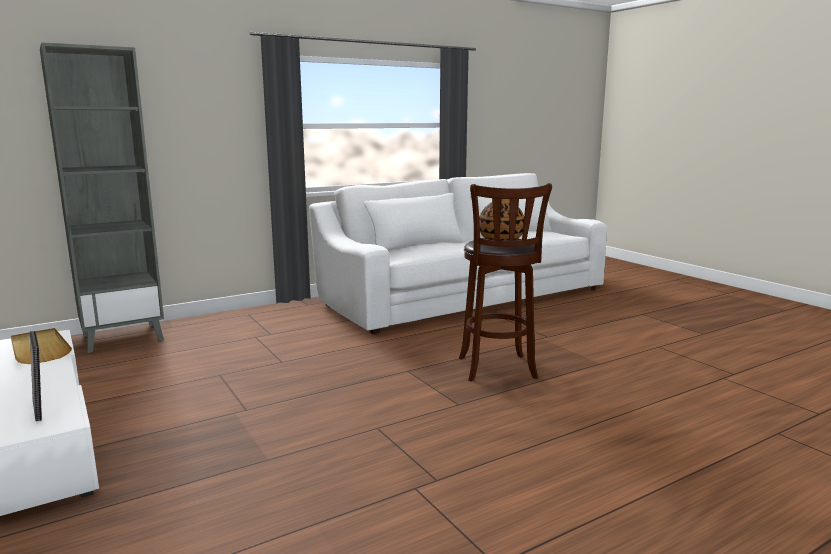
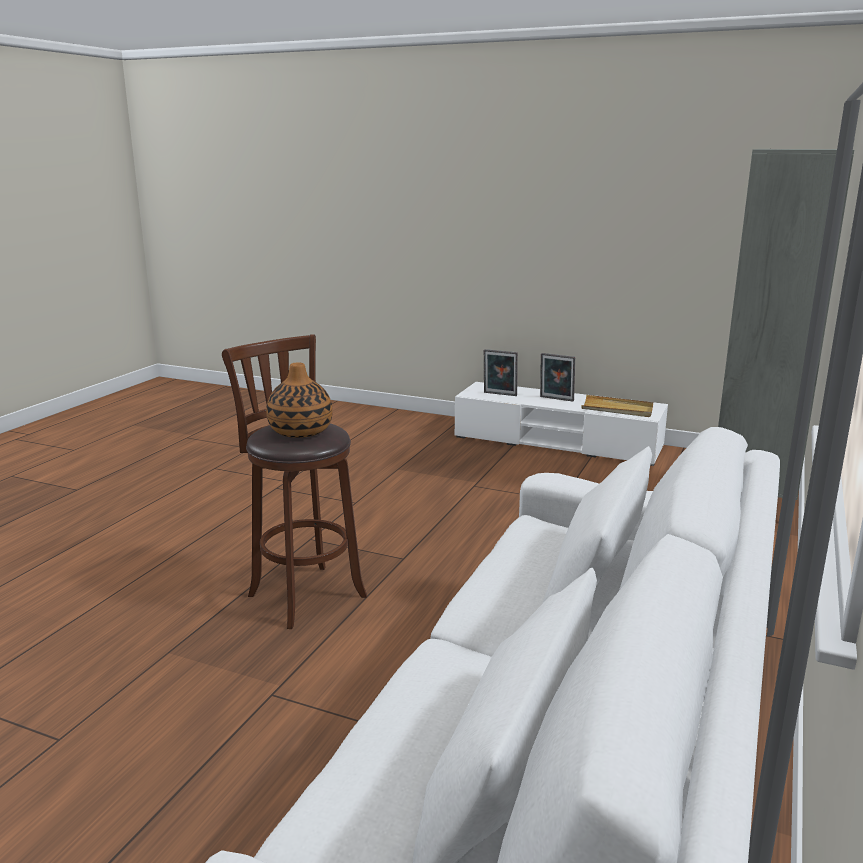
camera: 145 degrees right, 5 degrees up
none -> picture frame [540,353,575,402]

